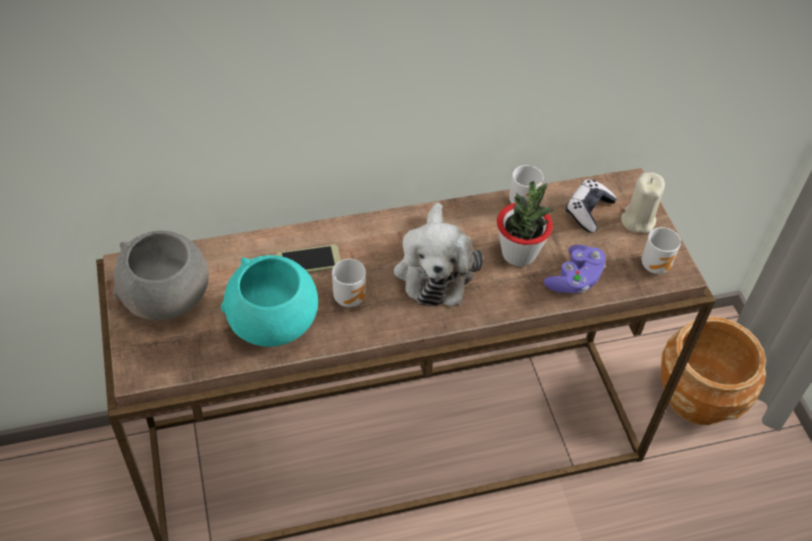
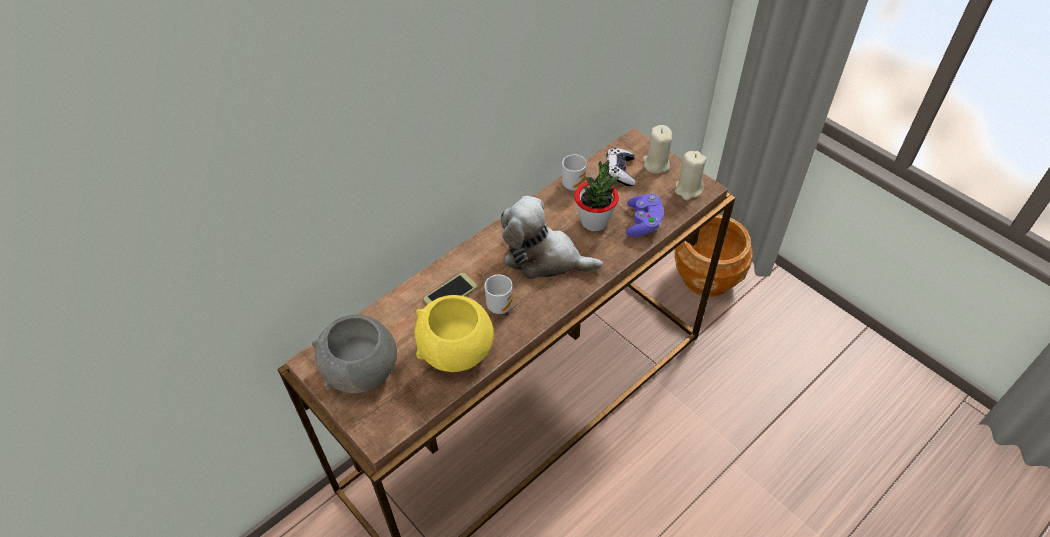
camera: 25 degrees left, 0 degrees up
turquoise bowl [221,255,318,347] -> yellow bowl [414,295,494,372]
plush toy [394,203,483,306] -> plush toy turned 135 degrees clockwise [501,196,603,279]
mug [642,227,681,274] -> beige candle [675,151,707,200]

